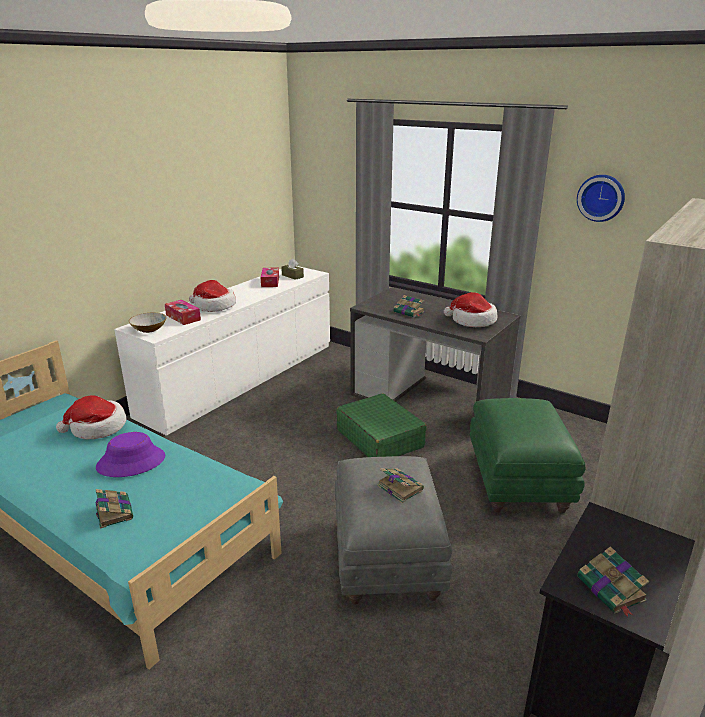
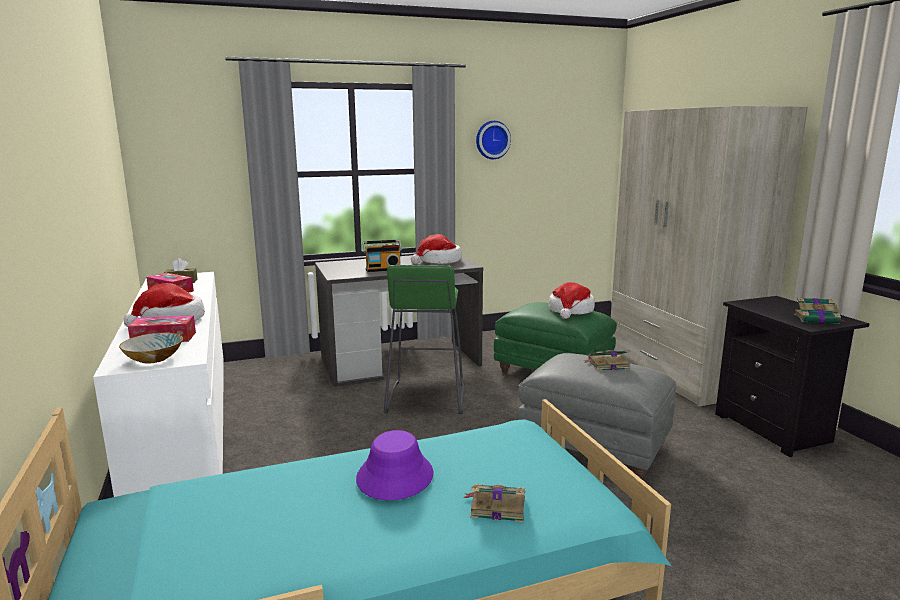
camera: 55 degrees left, 10 degrees down
hat [56,395,126,439] -> hat moved to [549,282,595,319]
green suitcase [336,393,427,457] -> green stool [384,265,465,414]
book [393,295,425,318] -> radio [363,240,402,272]

